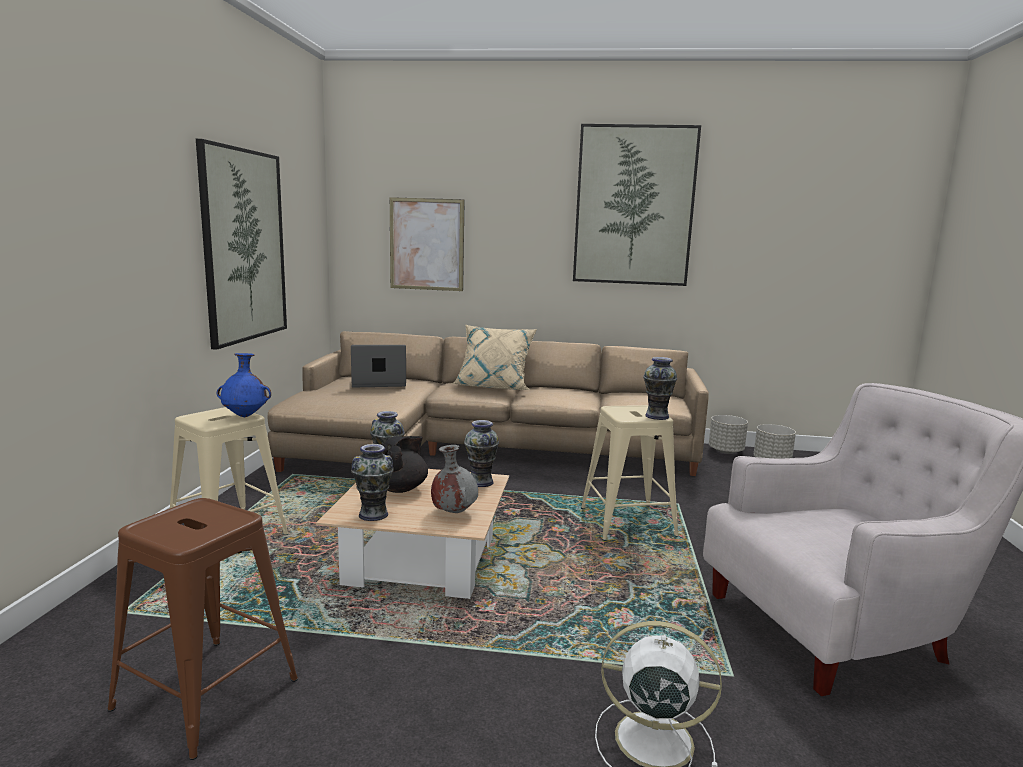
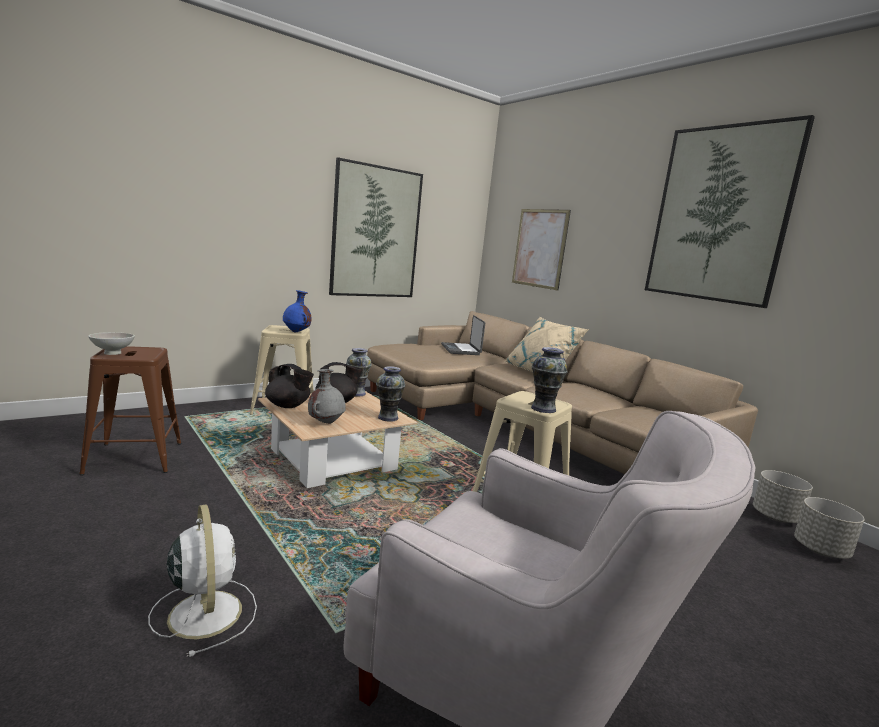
camera: 45 degrees right, 0 degrees up
laptop [351,345,406,388] -> laptop turned 135 degrees counterclockwise [441,315,485,355]
vase [351,444,393,521] -> black teapot [265,364,314,408]
none -> white bowl [88,332,135,355]

